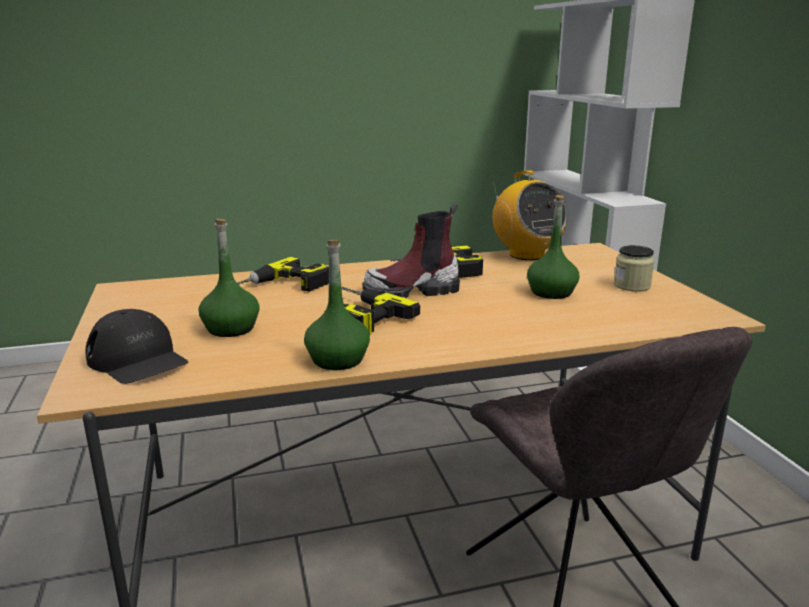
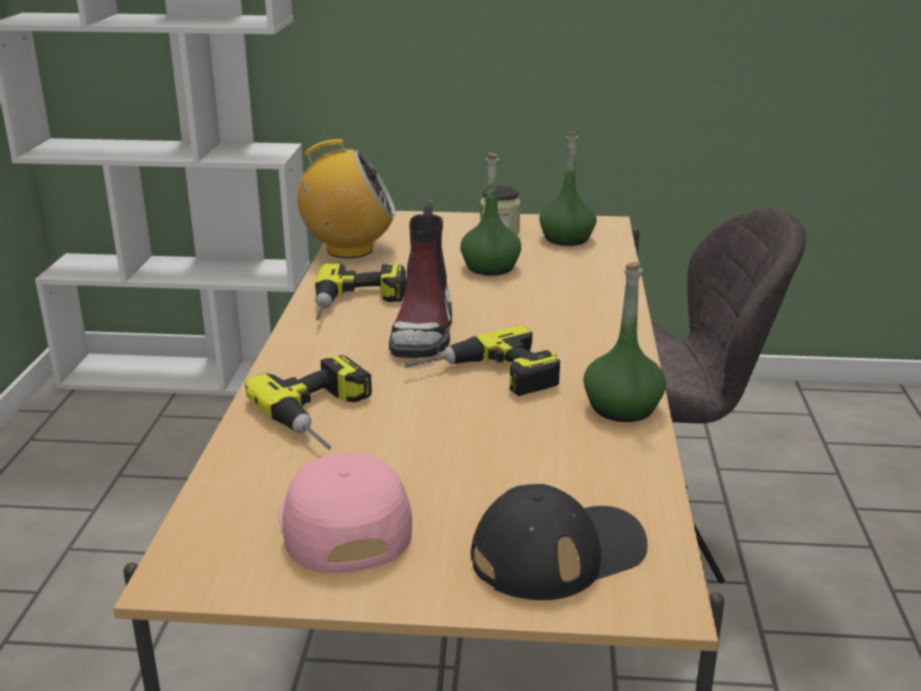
camera: 70 degrees left, 5 degrees up
green bottle [198,219,260,337] -> green bottle moved to [539,132,597,246]
none -> pink cap [278,453,412,573]

